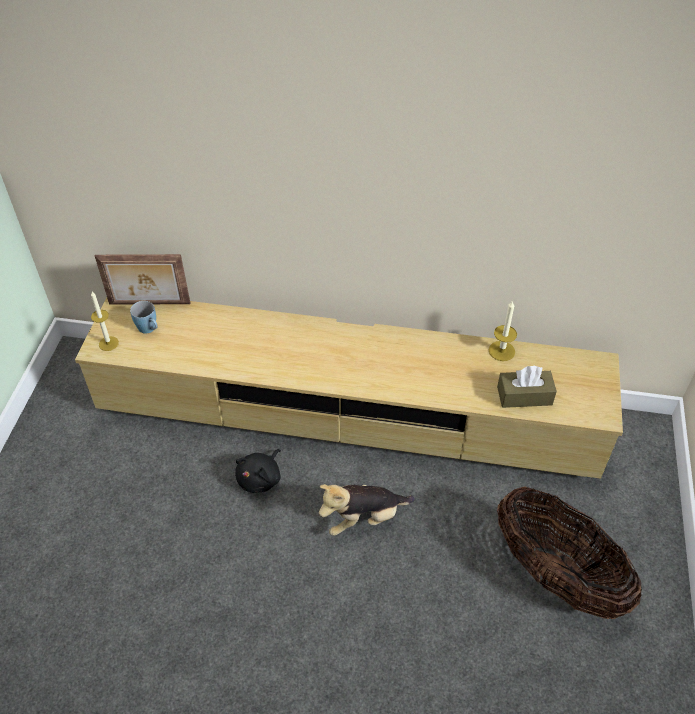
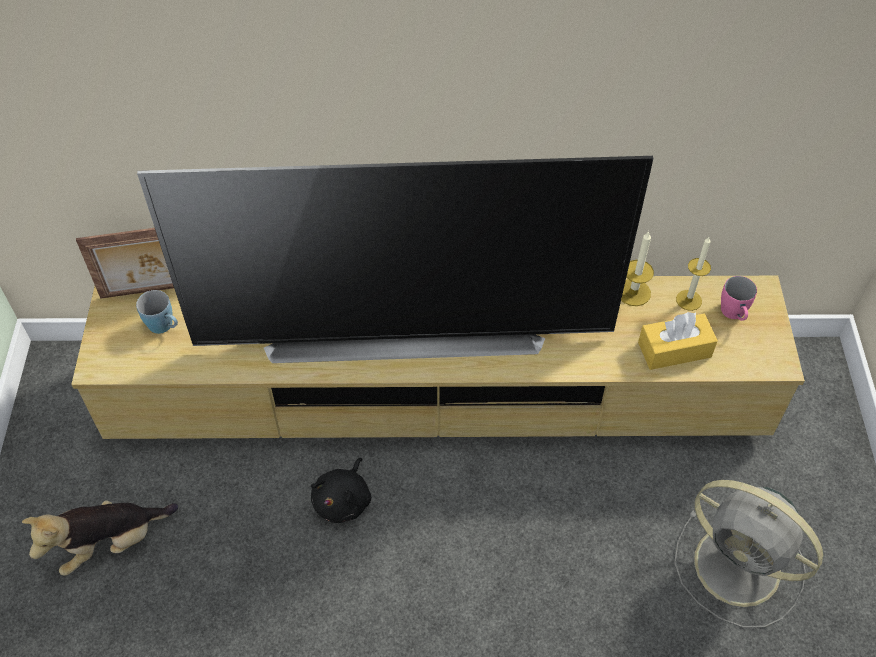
camera: 10 degrees left, 5 degrees up
candle [91,291,119,351] -> candle moved to [676,237,711,311]
plush toy [319,484,415,536] -> plush toy moved to [22,500,178,576]
brown tissue box [497,366,557,408] -> yellow tissue box [638,312,718,370]
basket [497,486,642,619] -> grey fan [674,480,823,628]
none -> television [137,156,654,363]
none -> pink mug [721,276,757,321]

